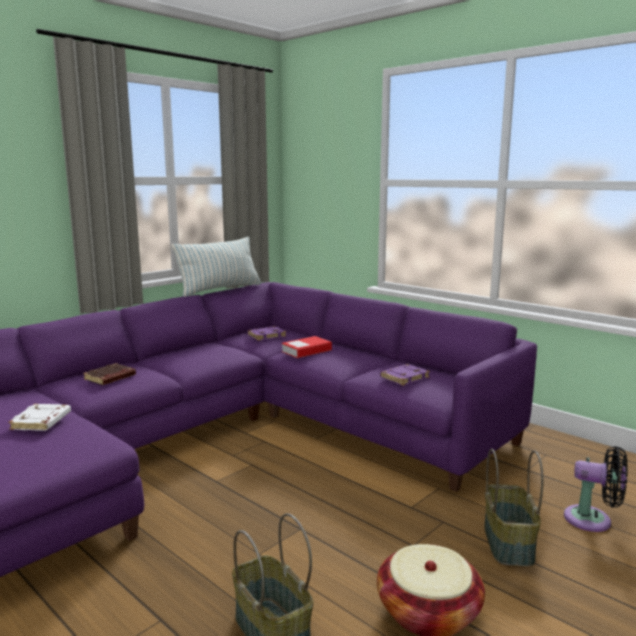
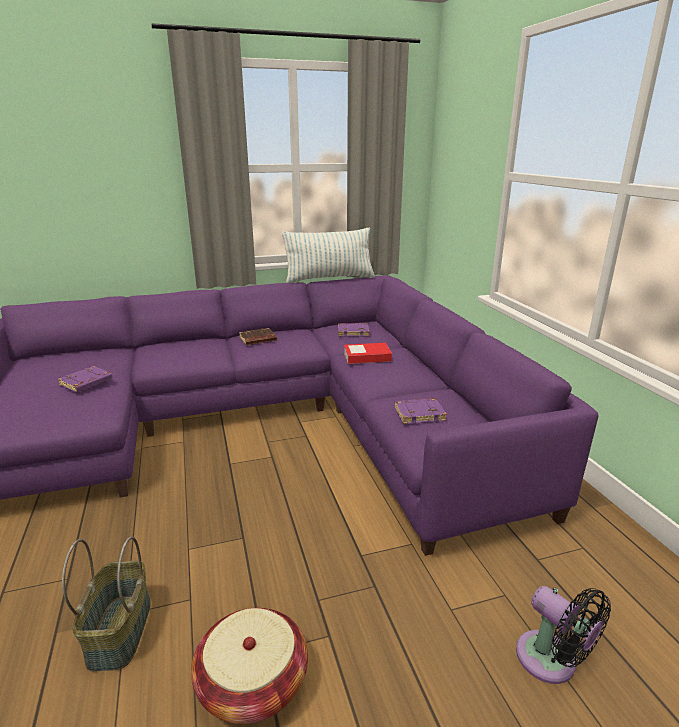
camera: 30 degrees right, 10 degrees up
white book [8,404,71,431] -> purple book [58,366,113,392]
brown book [83,363,136,385] -> brown book moved to [239,328,277,345]
basket [484,449,544,566] -> none

